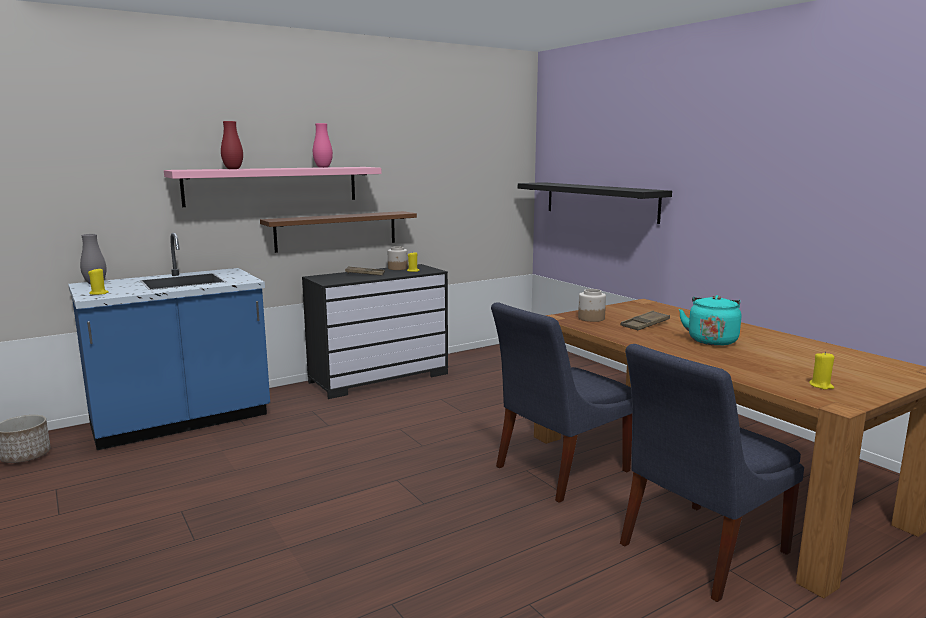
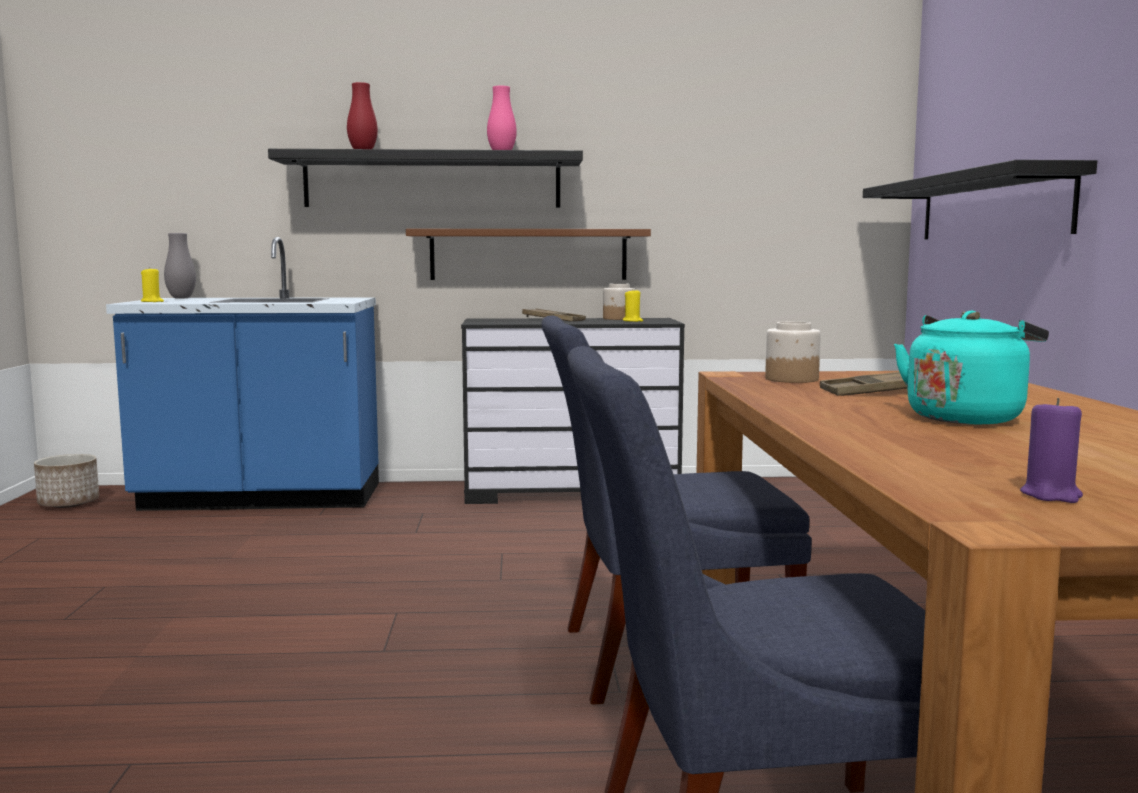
camera: 30 degrees right, 5 degrees down
pink shelf [164,167,382,207] -> black shelf [268,149,583,208]
yellow candle [809,351,835,390] -> purple candle [1020,398,1083,503]

